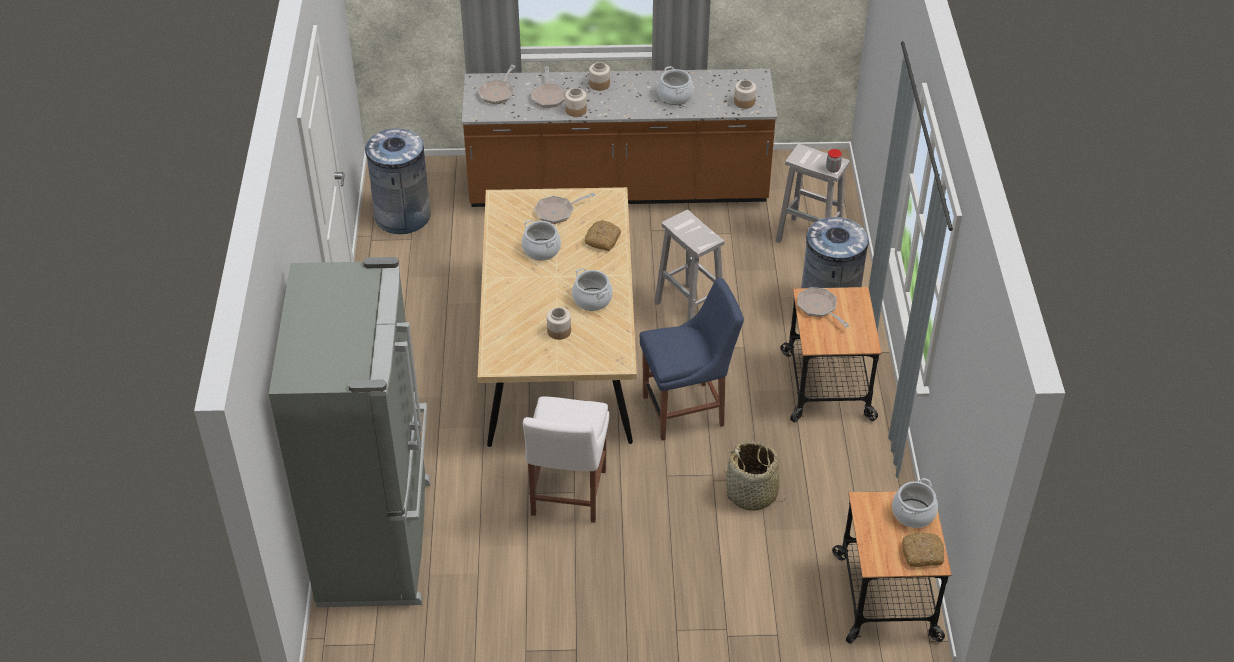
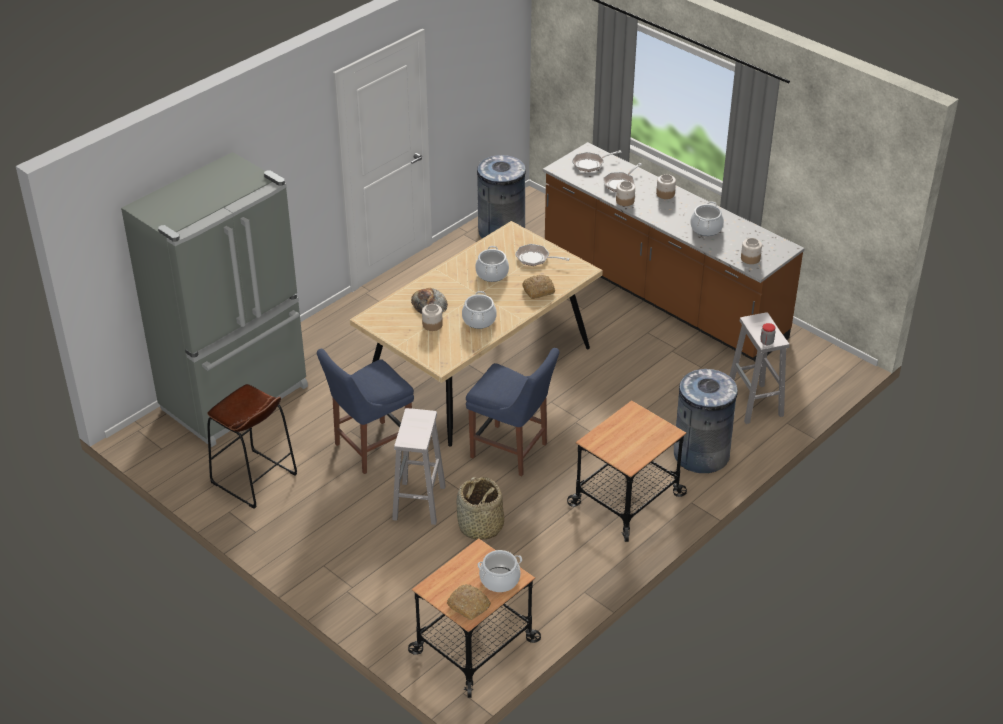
camera: 45 degrees right, 5 degrees down
white chair [523,396,609,523] -> blue chair [317,349,414,474]
white stool [654,210,724,322] -> white stool moved to [392,408,446,525]
frying pan [797,287,850,327] -> none
none -> brown stool [207,384,297,509]
none -> bread [411,288,448,314]

